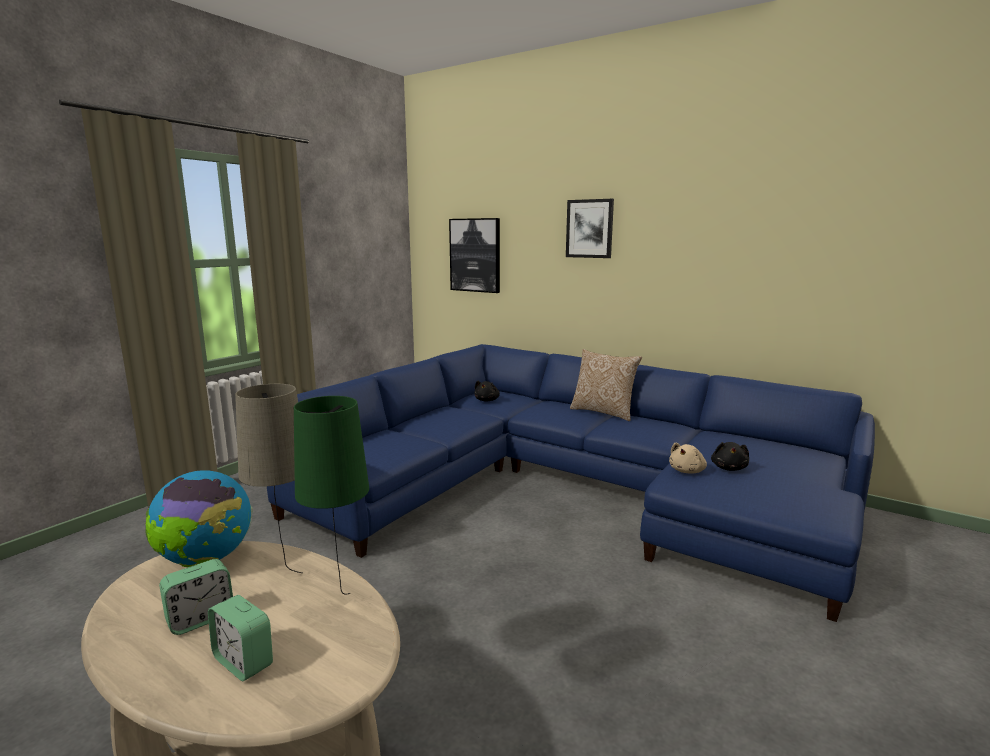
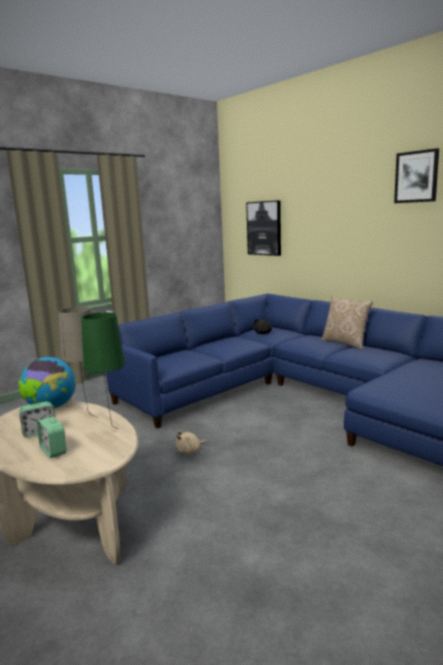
camera: 15 degrees right, 0 degrees up
picture [566,199,614,258] -> picture moved to [394,148,439,203]
beige plush toy [669,443,707,473] -> beige plush toy moved to [175,430,207,454]
black plush toy [711,442,749,471] -> none

